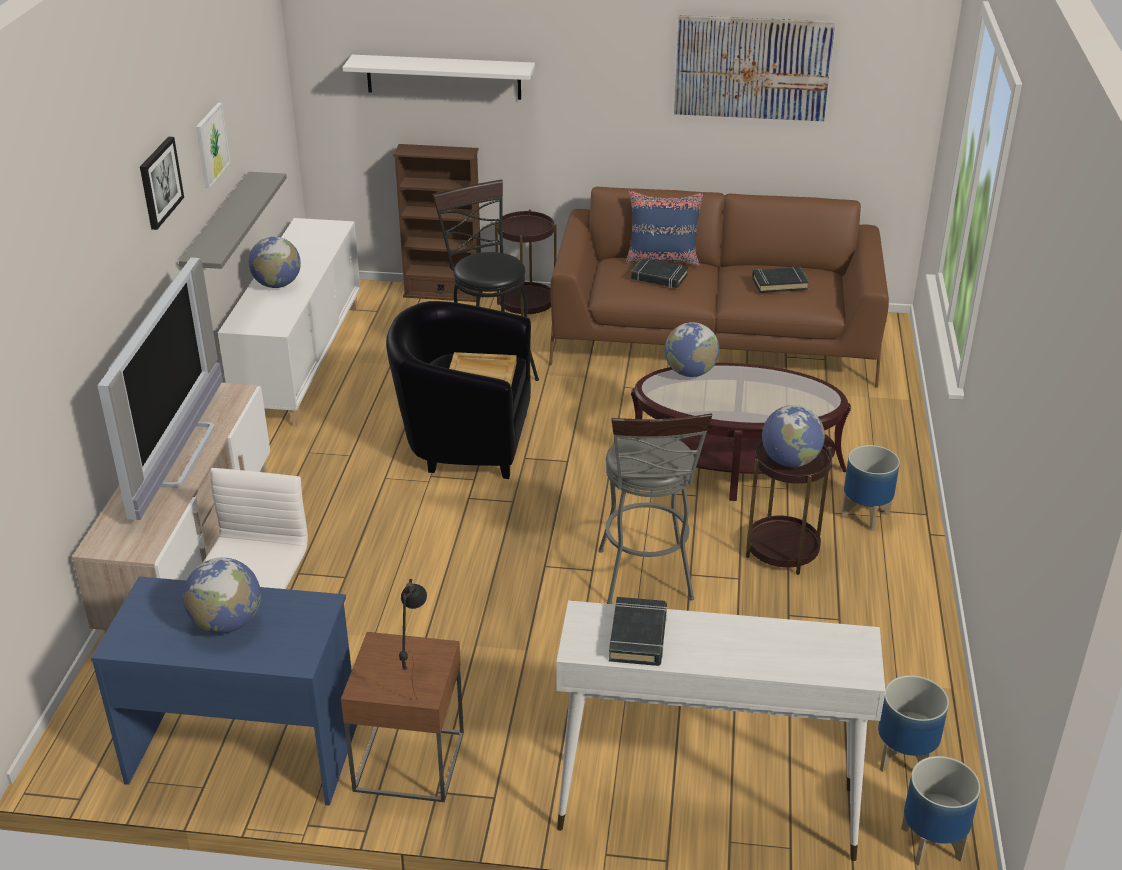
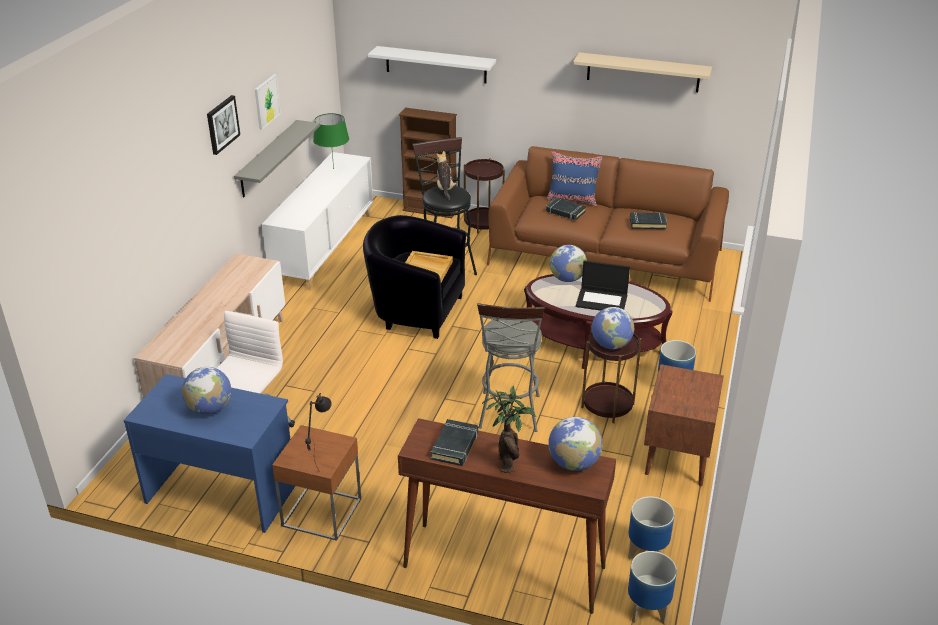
camera: 10 degrees right, 0 degrees up
television [97,258,223,520] -> none
globe [248,236,301,288] -> globe moved to [548,417,603,471]
white console table [556,601,886,861] -> brown console table [398,418,616,614]
picture [674,15,835,122] -> beige shelf [573,52,712,92]
none -> green table lamp [313,113,349,169]
none -> plush toy [436,151,457,200]
none -> potted plant [482,385,536,473]
none -> laptop [576,261,630,310]
none -> brown nightstand [644,364,724,486]

